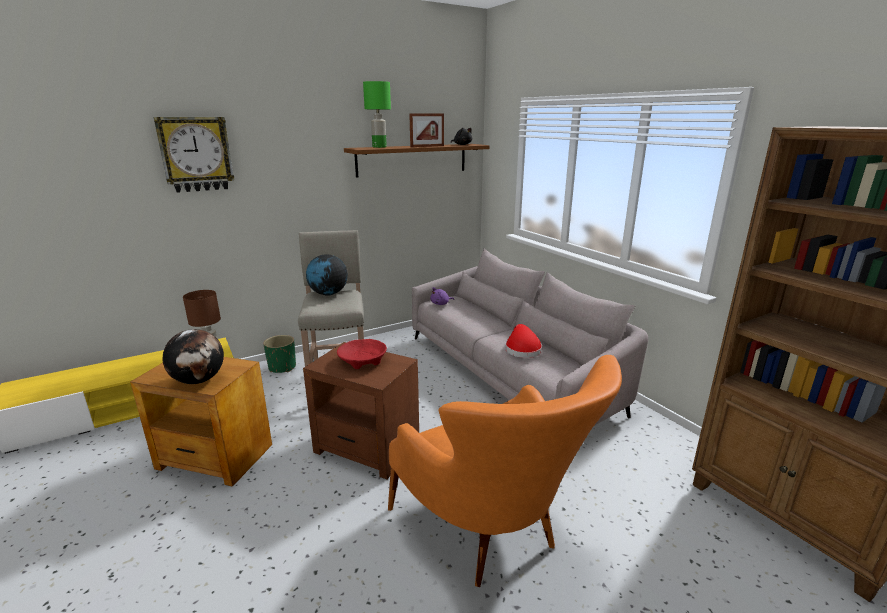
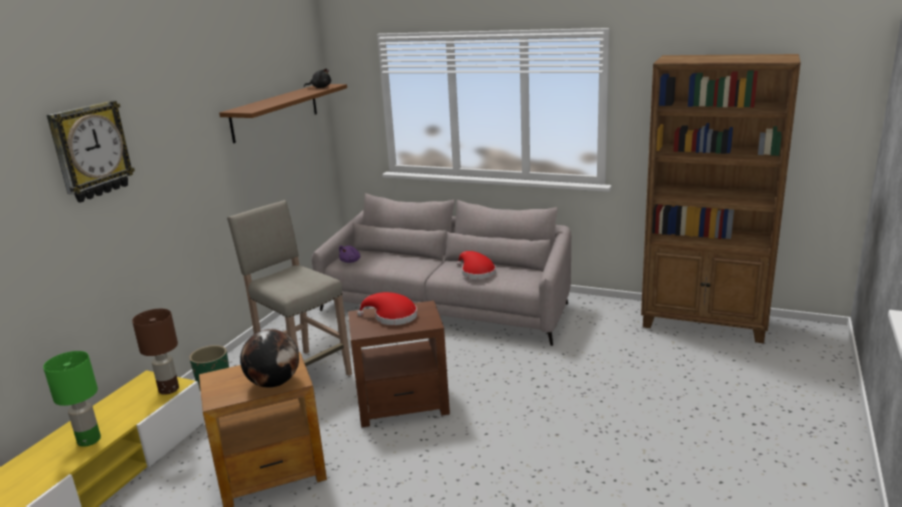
camera: 35 degrees left, 0 degrees up
globe [306,254,348,296] -> none
red bowl [337,339,387,369] -> red hat [357,292,417,325]
green table lamp [363,81,391,148] -> green table lamp moved to [43,351,101,447]
orange armchair [388,355,622,587] -> none
picture frame [409,113,444,147] -> none

